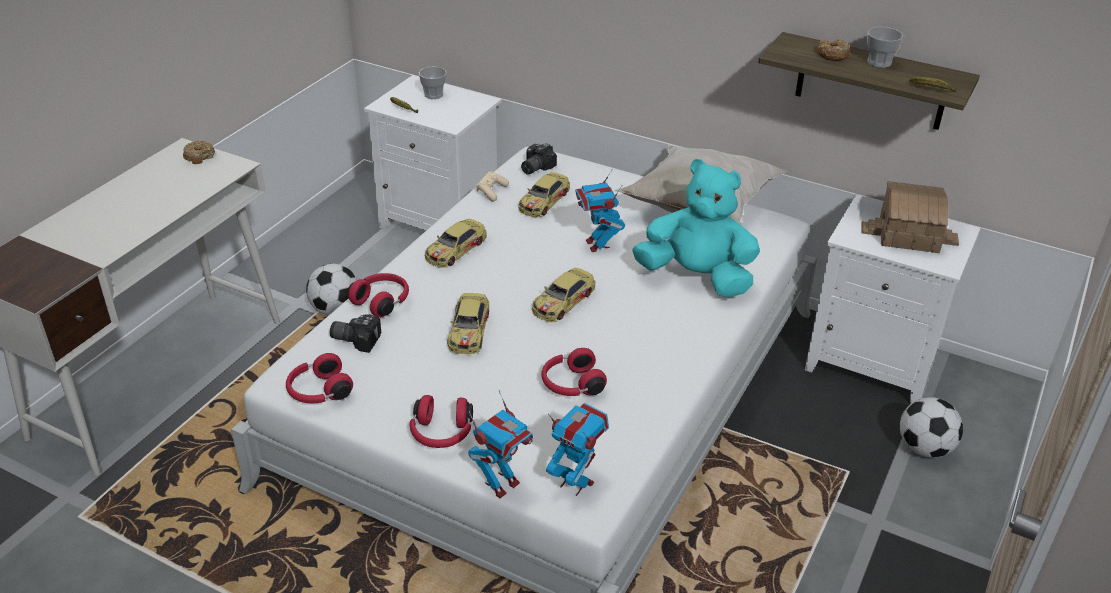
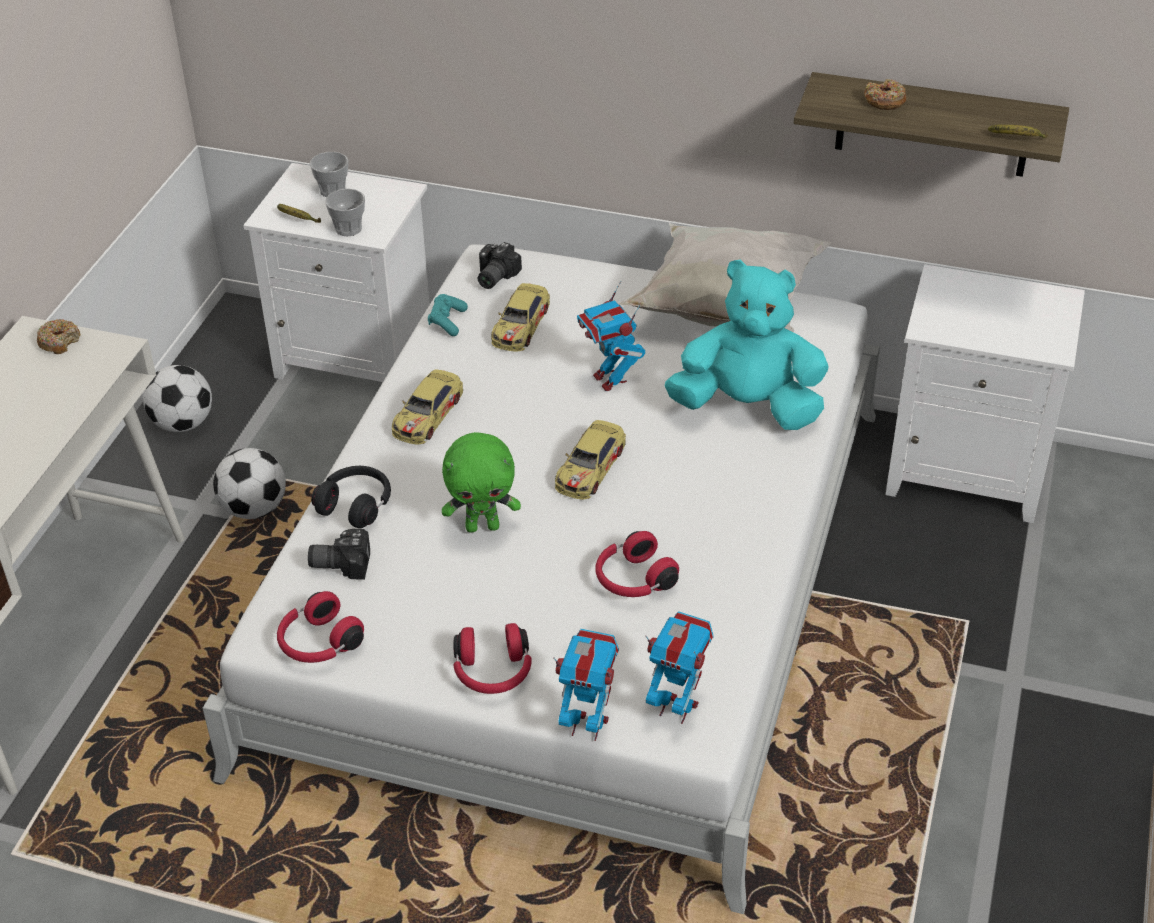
camera: 10 degrees left, 5 degrees up
red headphones [348,273,409,317] -> black headphones [311,466,391,528]
toy car [448,293,489,354] -> green plush toy [442,432,521,532]
toy robot [468,390,533,498] -> toy robot turned 105 degrees counterclockwise [553,629,619,741]
beige game controller [476,171,509,202] -> turquoise game controller [428,294,468,336]
toy house [861,181,959,253] -> none
cup [867,27,903,68] -> cup moved to [325,189,365,236]
football [900,397,963,458] -> football moved to [143,365,212,432]

